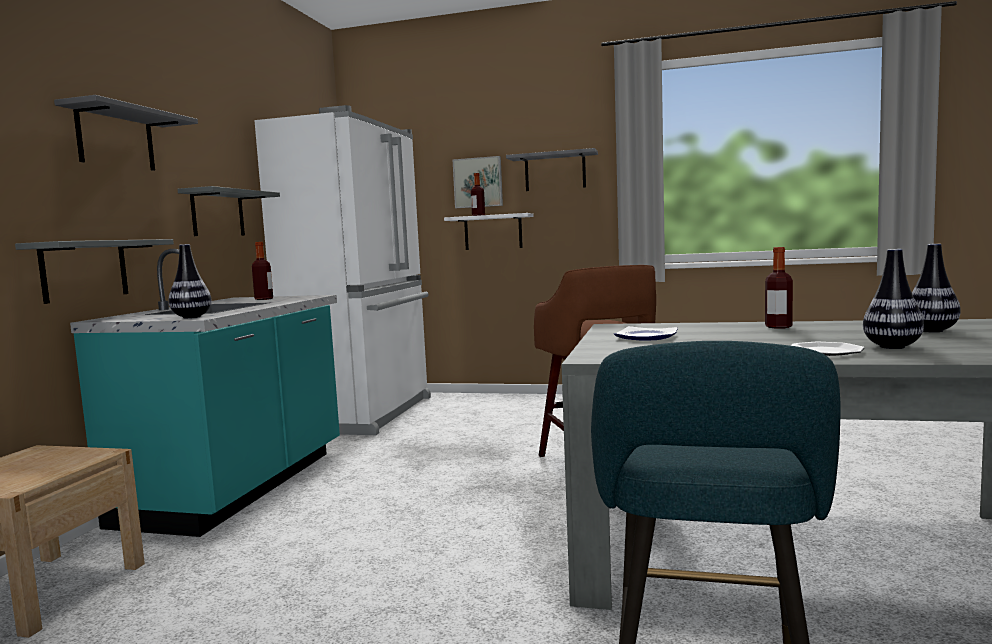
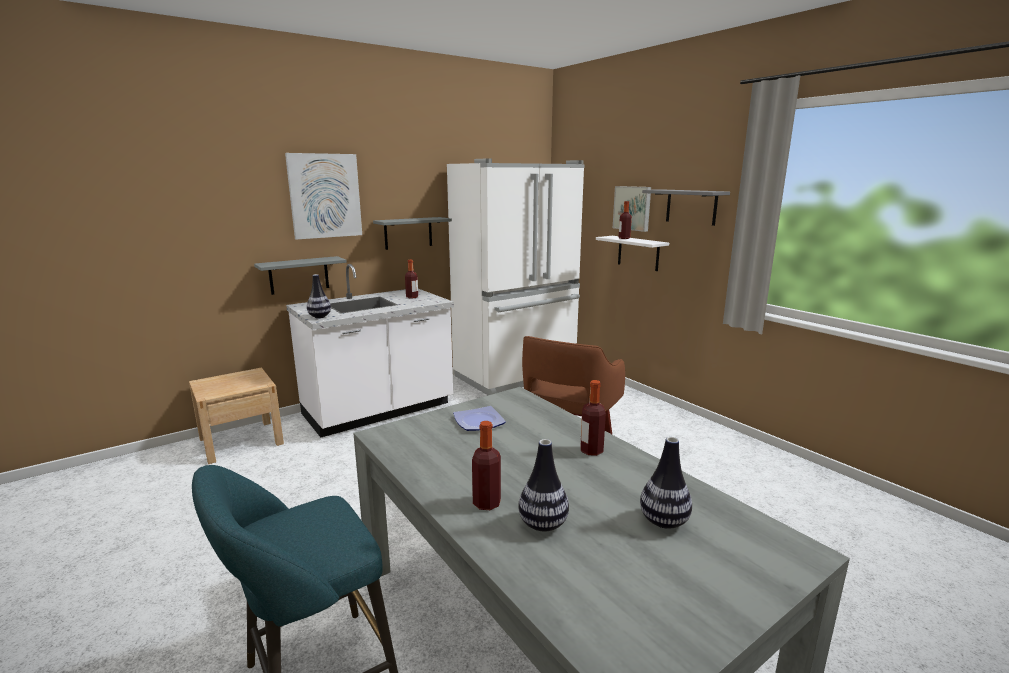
camera: 40 degrees right, 10 degrees up
grey shelf [54,95,198,171] -> picture [285,153,362,240]
turquoise counter [70,249,340,537] -> white counter [286,264,454,437]
plate [790,342,865,356] -> bottle [472,421,501,510]

